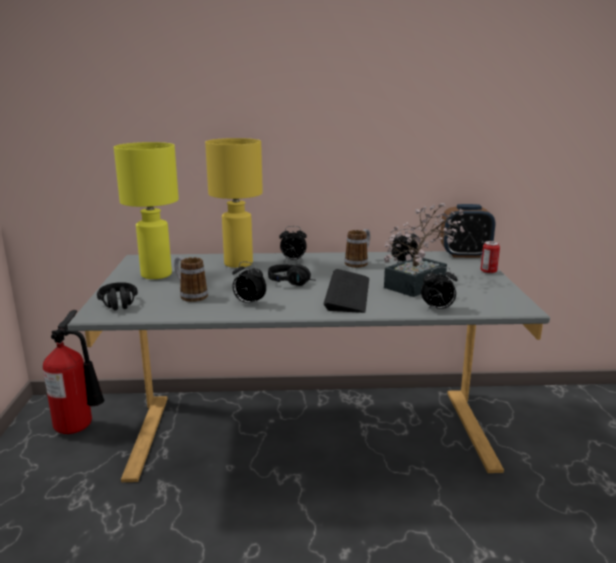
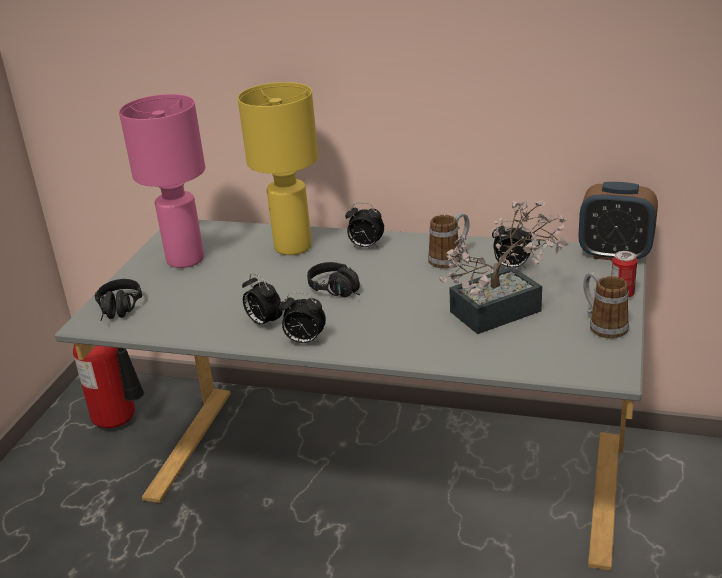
camera: 20 degrees right, 10 degrees up
yellow table lamp [114,142,179,279] -> pink table lamp [119,94,205,268]
mug [174,257,208,302] -> mug moved to [583,272,629,338]
keyboard [324,269,369,313] -> none
alarm clock [421,267,458,311] -> alarm clock moved to [279,292,326,343]

